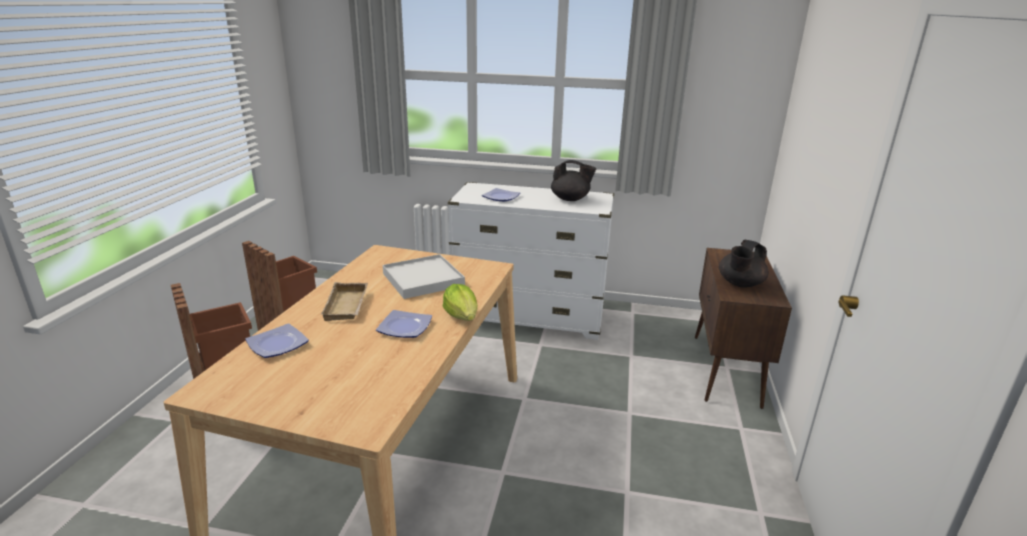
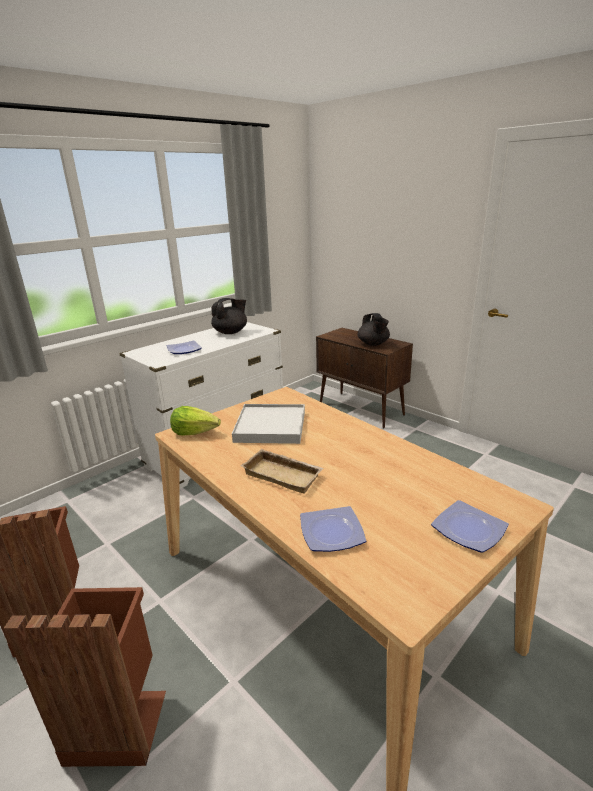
camera: 55 degrees left, 0 degrees up
plate [376,310,432,338] -> plate moved to [431,500,509,553]
lettuce [443,284,478,321] -> lettuce moved to [170,406,221,436]

